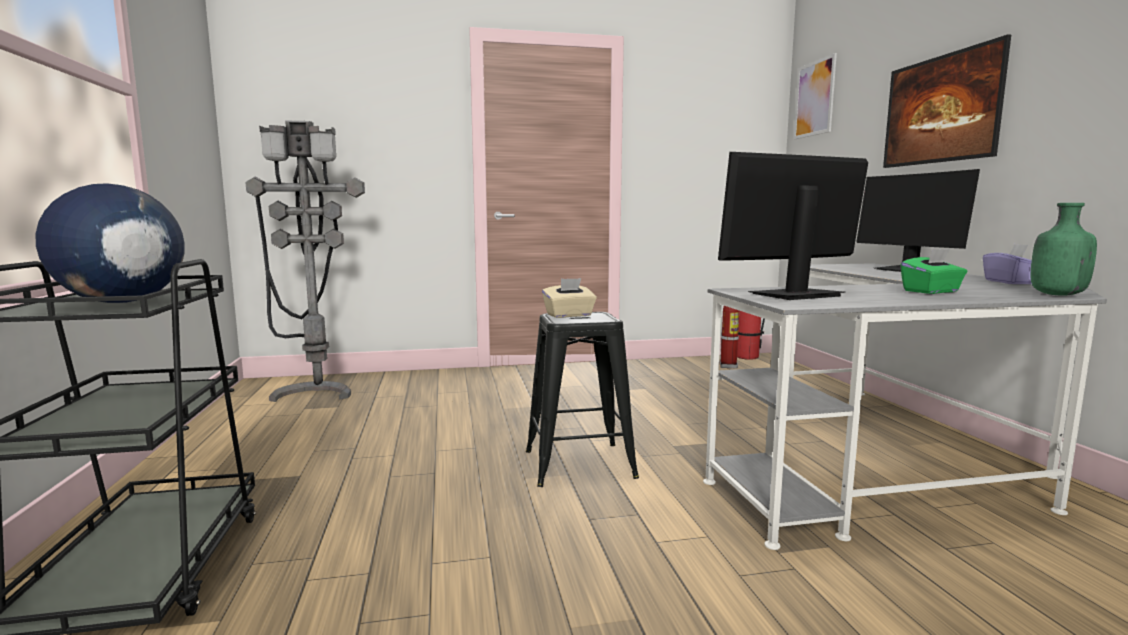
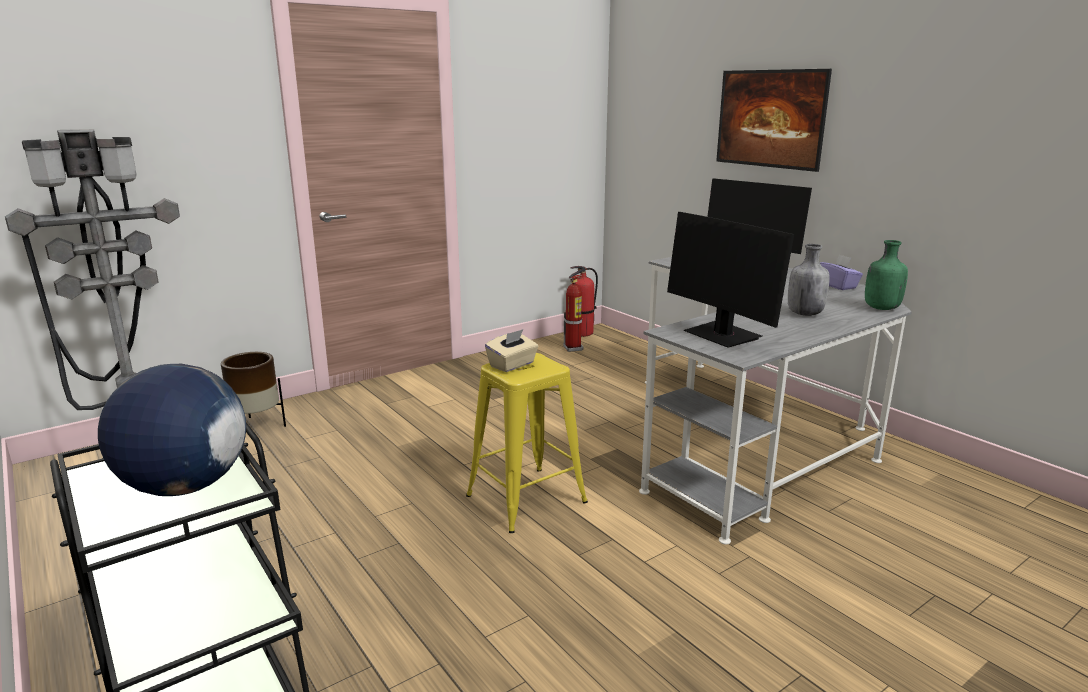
camera: 25 degrees left, 10 degrees up
black stool [526,312,639,487] -> yellow stool [466,353,588,533]
monitor [718,152,868,300] -> monitor turned 75 degrees counterclockwise [667,212,794,348]
picture [794,53,837,139] -> none
green tissue box [901,248,967,294] -> grey bottle [788,244,830,316]
none -> brown planter [221,352,286,427]

